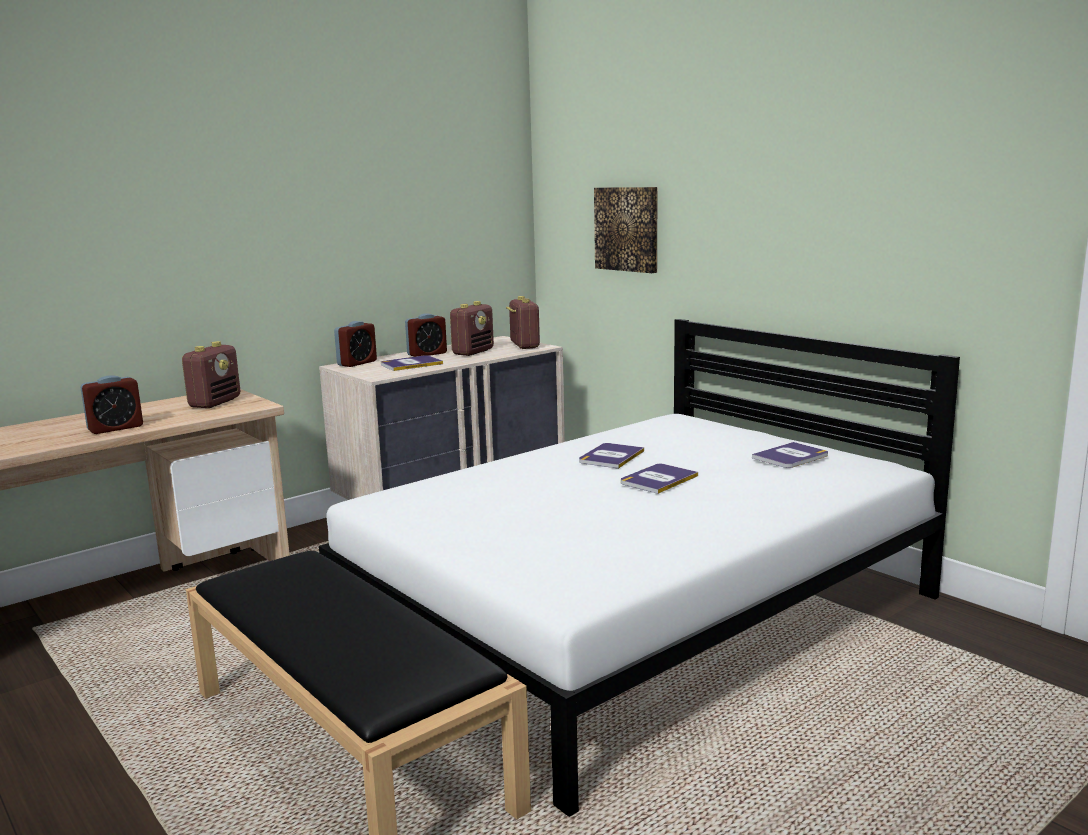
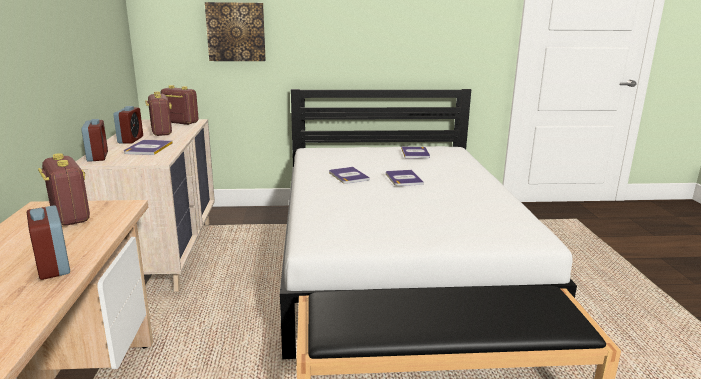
camera: 55 degrees left, 5 degrees up
alarm clock [80,375,143,434] -> alarm clock turned 150 degrees clockwise [27,205,70,280]

